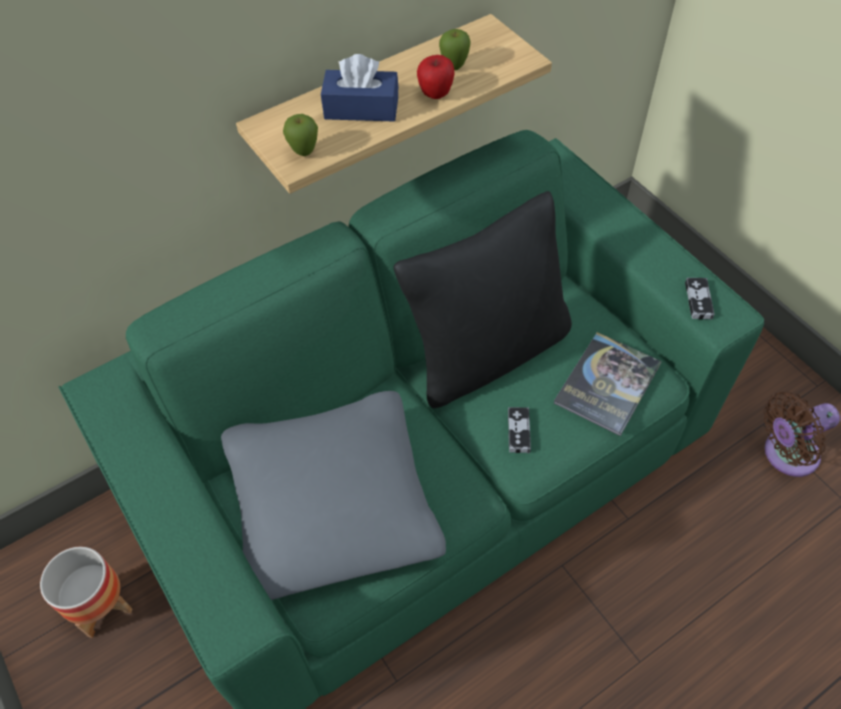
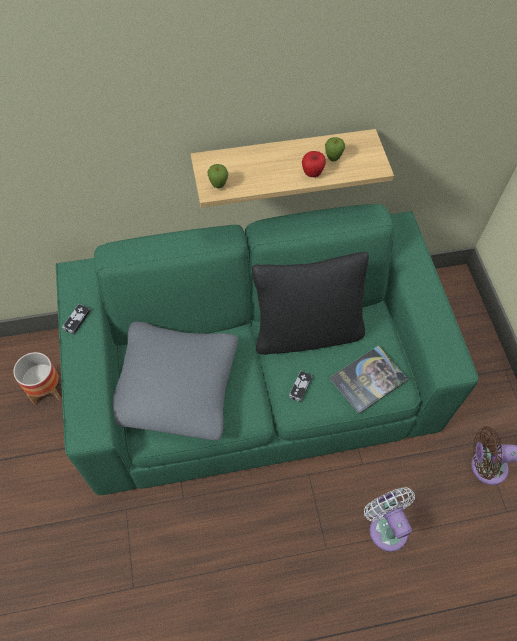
camera: 20 degrees right, 5 degrees up
blue tissue box [321,54,399,122] -> none
game controller [685,278,715,320] -> game controller moved to [62,304,91,335]
none -> white fan [364,487,415,552]

